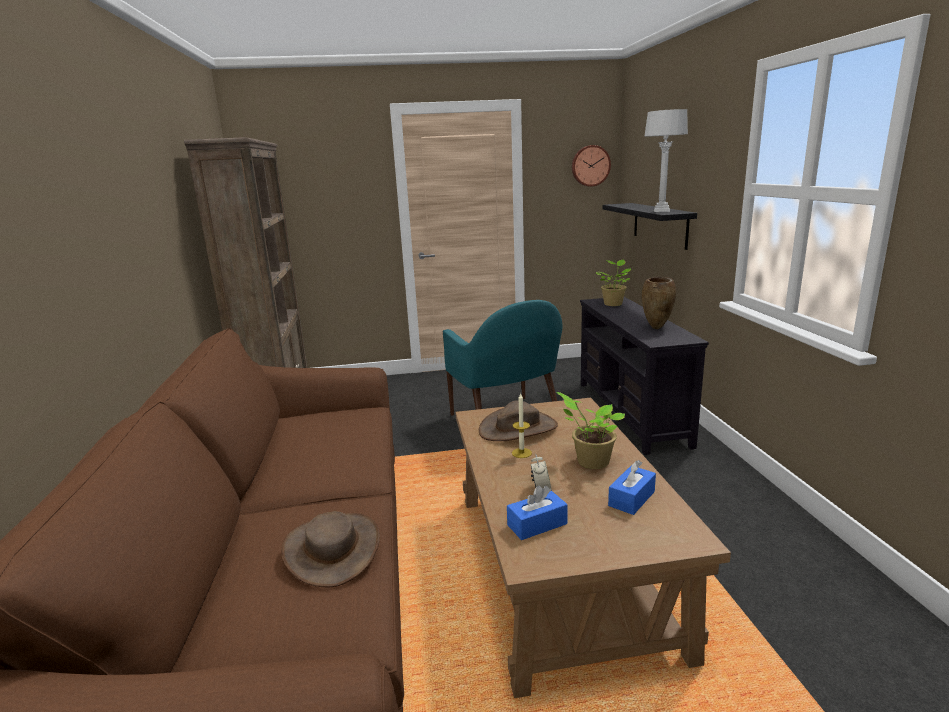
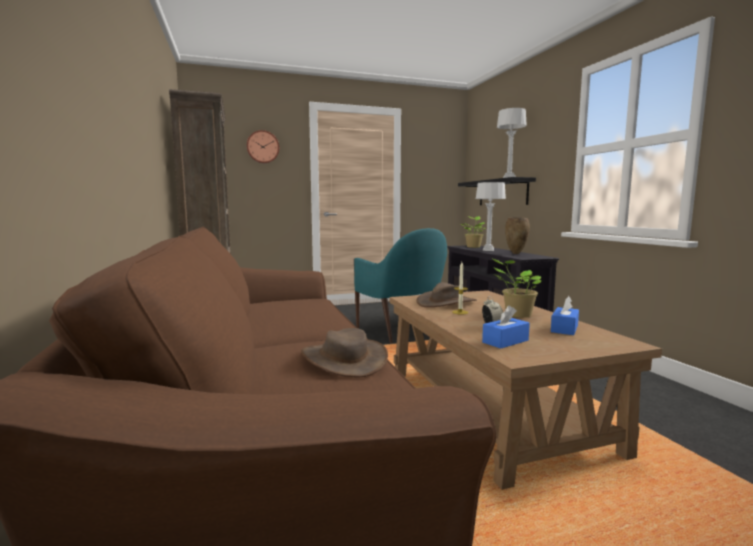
camera: 10 degrees left, 10 degrees down
wall clock [572,145,611,187] -> wall clock moved to [247,130,279,163]
none -> grey table lamp [476,182,506,251]

